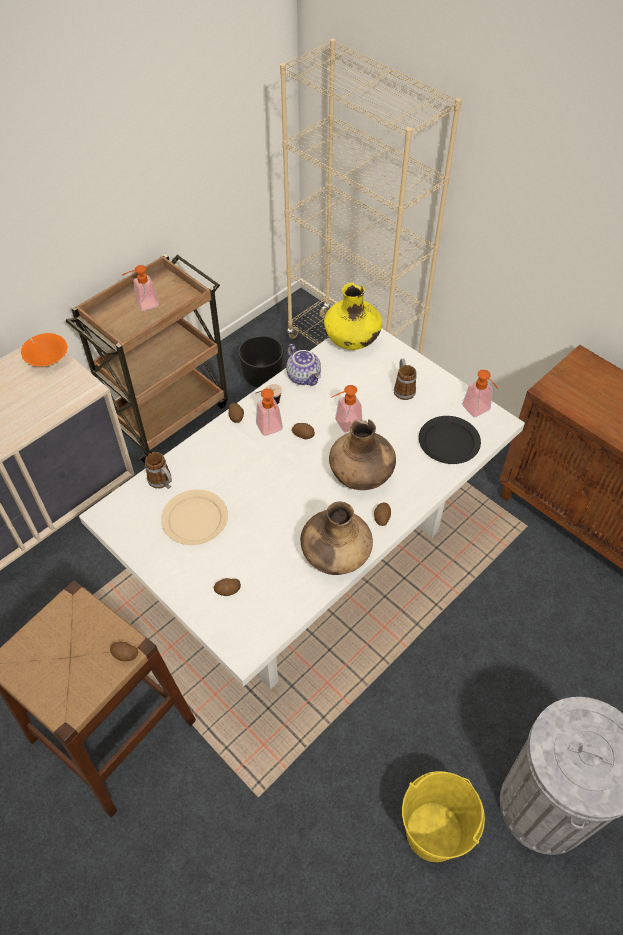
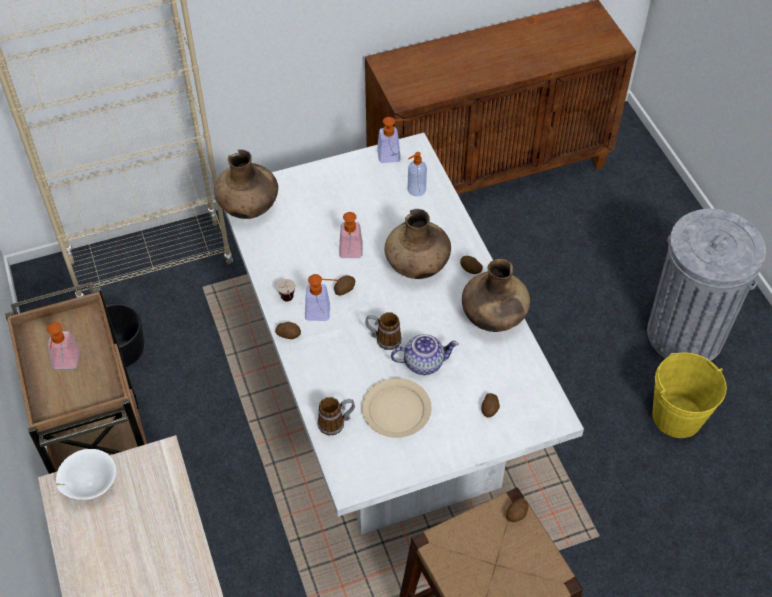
camera: 65 degrees left, 0 degrees up
orange bowl [21,333,67,366] -> white bowl [56,449,116,500]
teapot [286,344,321,386] -> teapot moved to [391,334,459,375]
yellow vase [324,283,382,350] -> brown vase [214,150,278,219]
mug [394,359,417,400] -> mug moved to [365,312,402,350]
black plate [419,416,481,464] -> soap dispenser [408,152,427,196]

